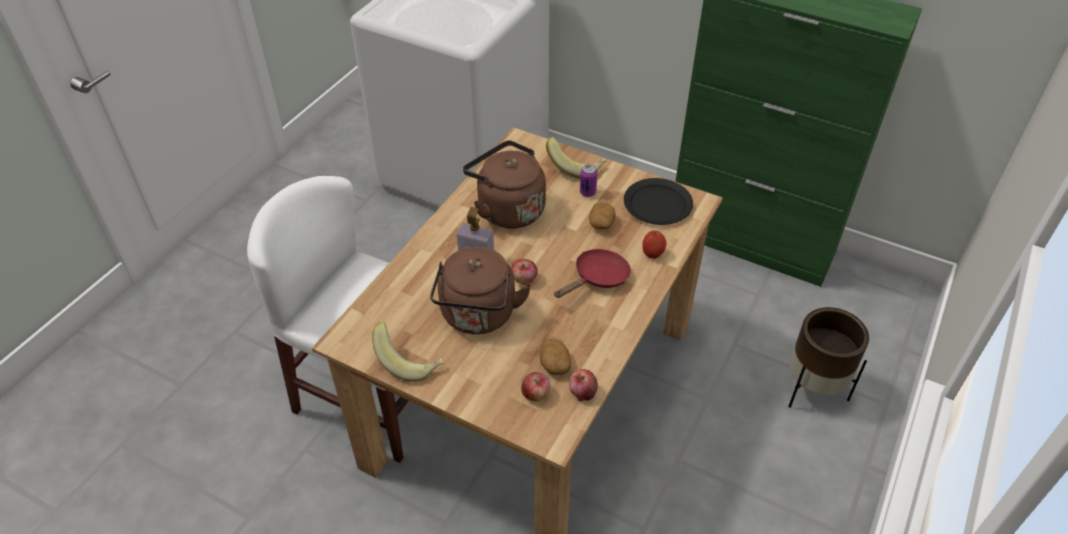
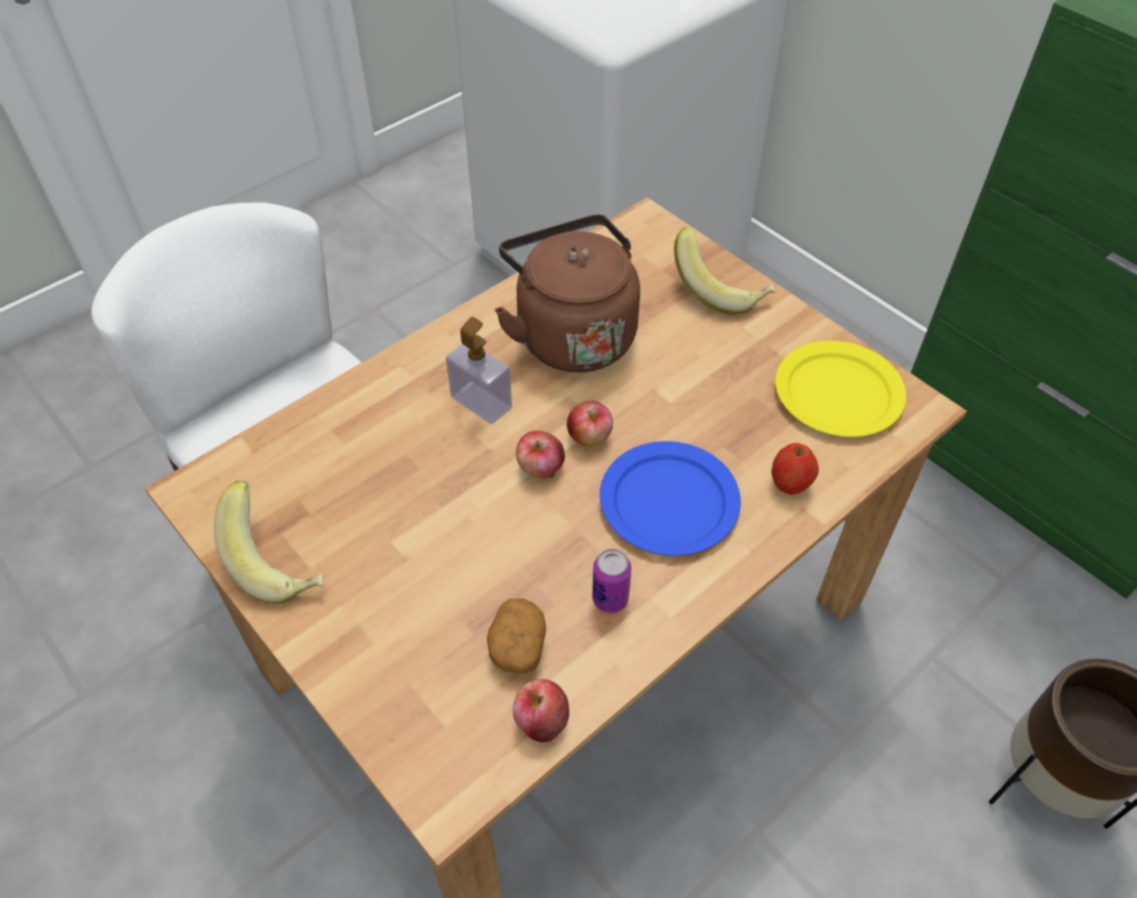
camera: 20 degrees right, 5 degrees up
brown kettle [430,247,532,334] -> none
apple [521,372,550,401] -> apple moved to [567,400,613,447]
red frying pan [554,249,631,298] -> blue plate [600,441,741,556]
can [580,164,598,197] -> can moved to [592,549,631,613]
potato [589,203,616,230] -> none
black plate [624,178,693,225] -> yellow plate [775,341,906,437]

